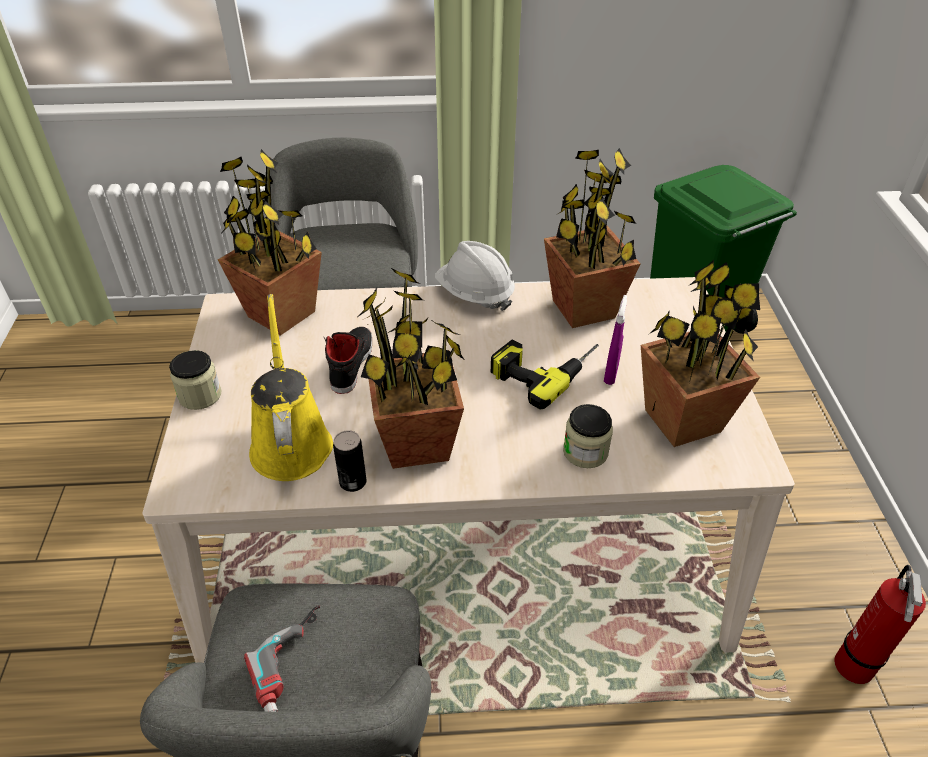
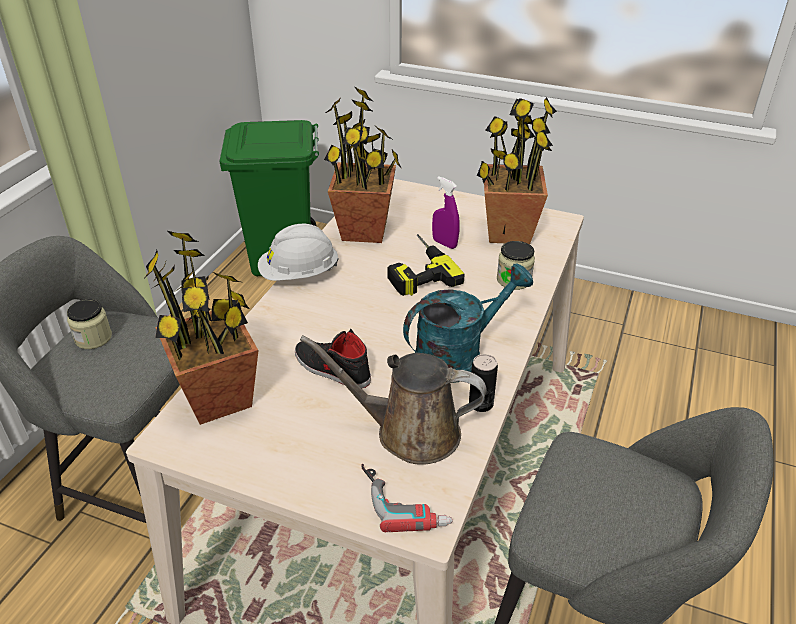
camera: 65 degrees left, 5 degrees down
jar [169,350,222,410] -> jar moved to [67,299,112,349]
power drill [244,605,321,712] -> power drill moved to [361,464,453,532]
yellow watering can [249,294,333,481] -> brown watering can [300,335,487,465]
potted plant [358,268,464,469] -> turquoise watering can [403,263,533,383]
fire extinguisher [835,565,926,684] -> none

